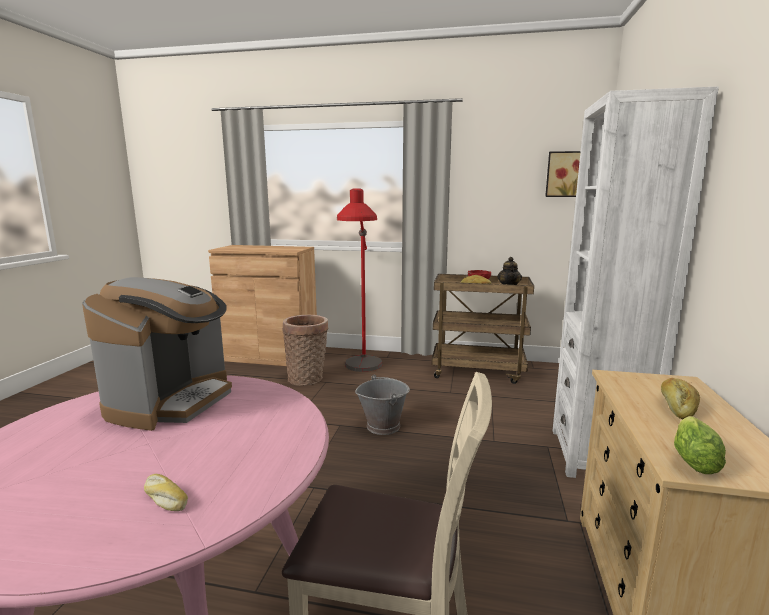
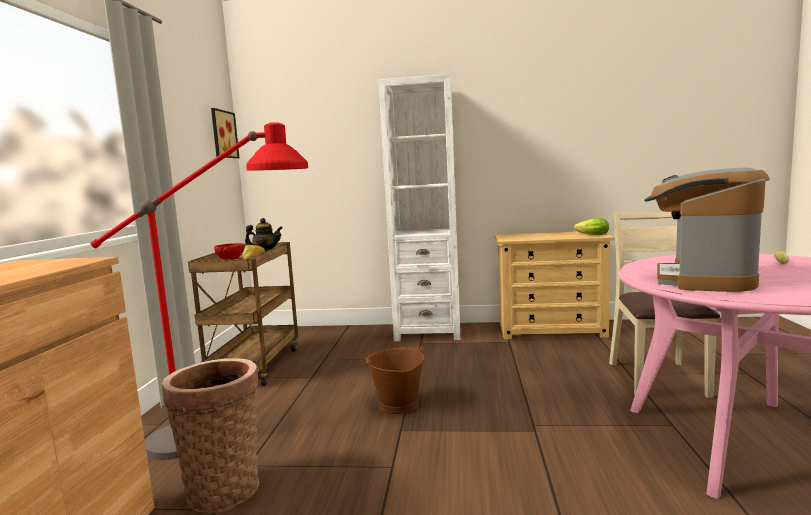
camera: 95 degrees left, 5 degrees down
coffee machine [82,277,232,431] -> coffee machine turned 75 degrees counterclockwise [644,168,770,292]
grey bucket [355,375,410,435] -> brown bucket [365,346,425,414]
bread [661,378,700,419] -> none

